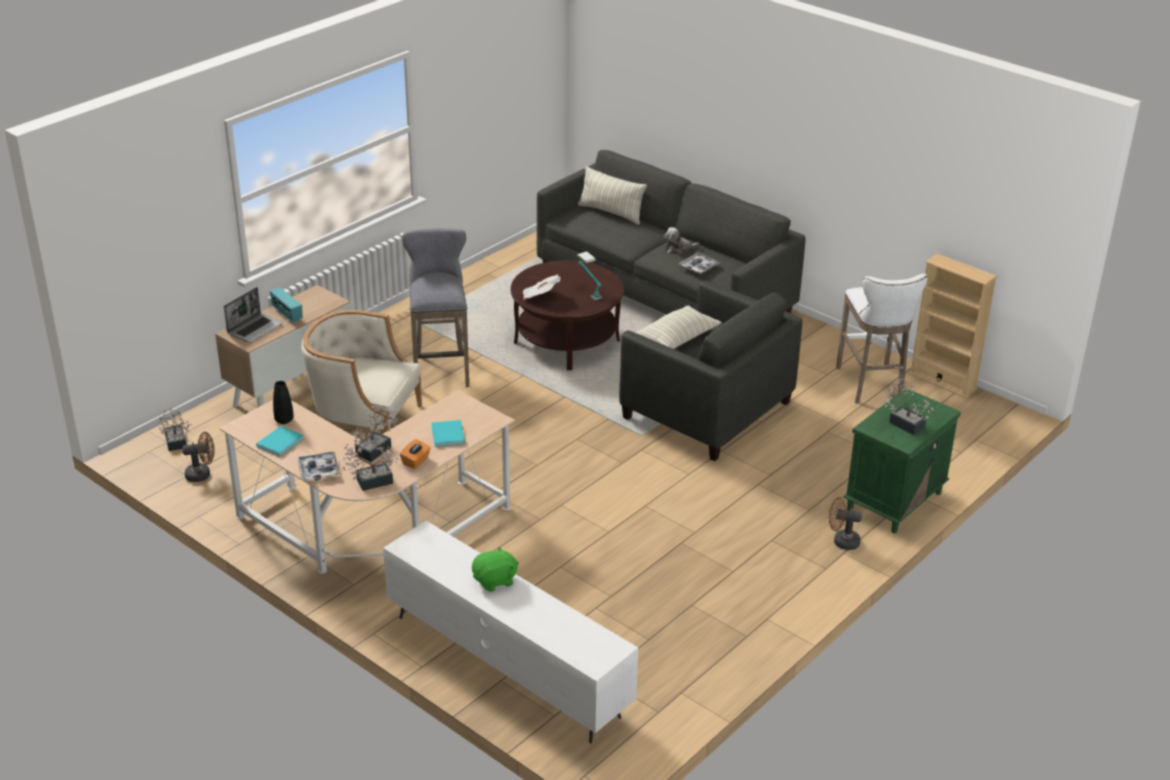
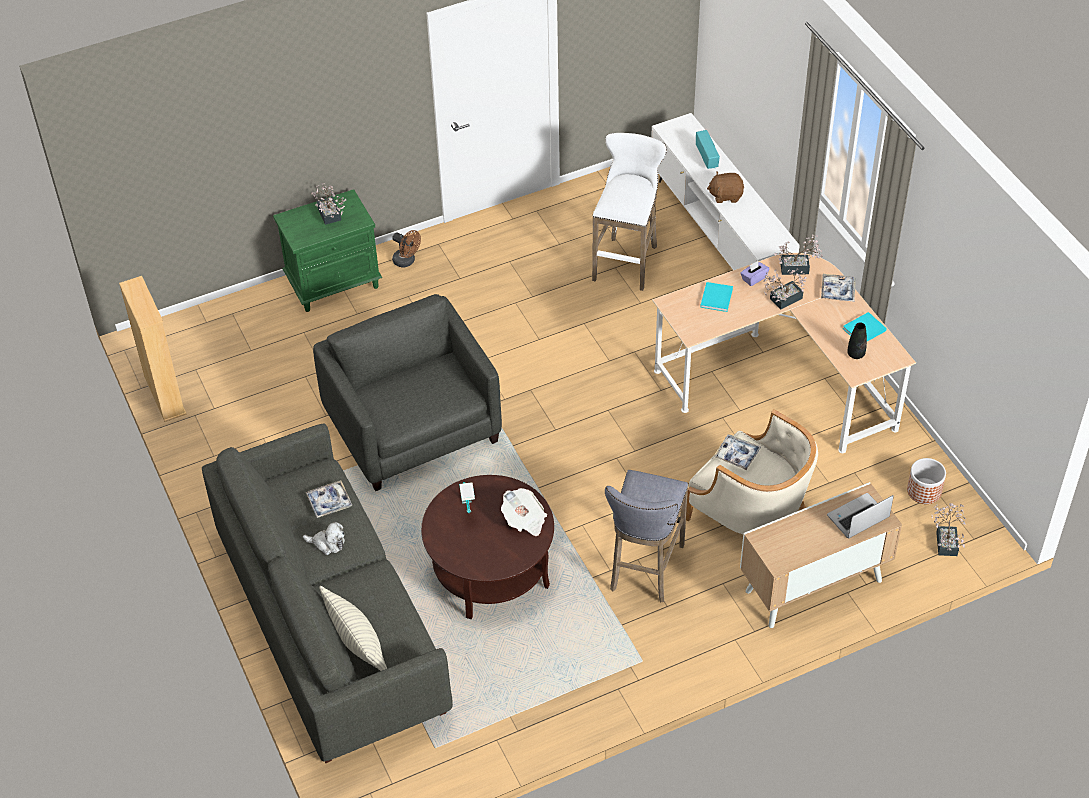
camera: 155 degrees left, 15 degrees up
brown fan [182,432,215,482] -> planter [907,458,946,504]
radio [270,287,303,323] -> radio moved to [696,130,720,169]
orange tissue box [400,439,431,469] -> purple tissue box [740,261,769,286]
green plush toy [472,546,519,592] -> brown plush toy [707,171,744,203]
pillow [636,305,722,349] -> none
white stool [836,274,928,404] -> white stool moved to [592,133,667,291]
none -> tray [713,434,761,470]

